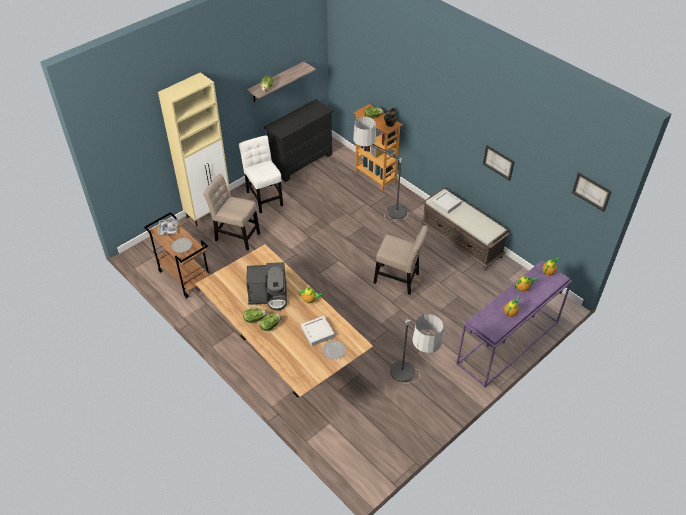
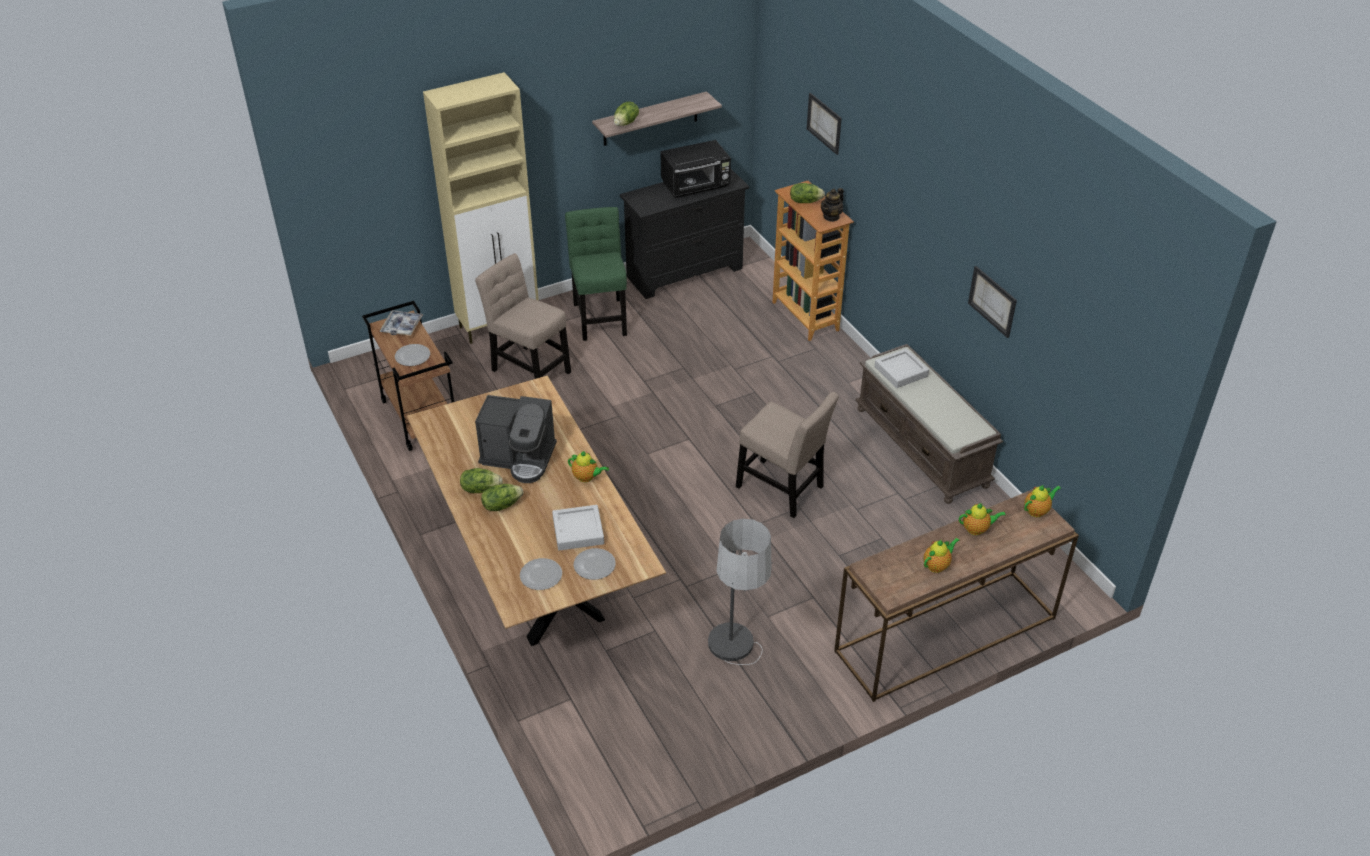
camera: 15 degrees right, 5 degrees down
white chair [239,135,283,213] -> green chair [565,207,627,341]
floor lamp [353,117,409,222] -> none
purple console table [456,260,572,387] -> brown console table [834,489,1079,702]
picture [572,172,612,212] -> picture moved to [807,93,842,155]
none -> plate [520,558,562,590]
none -> black microwave [661,140,731,198]

